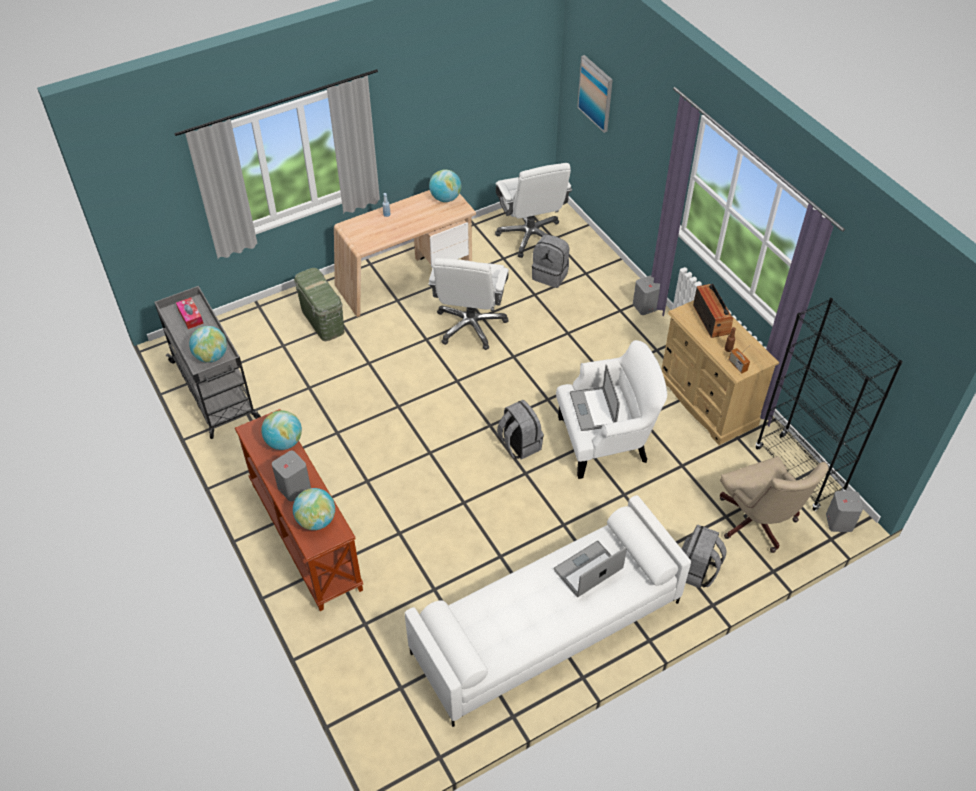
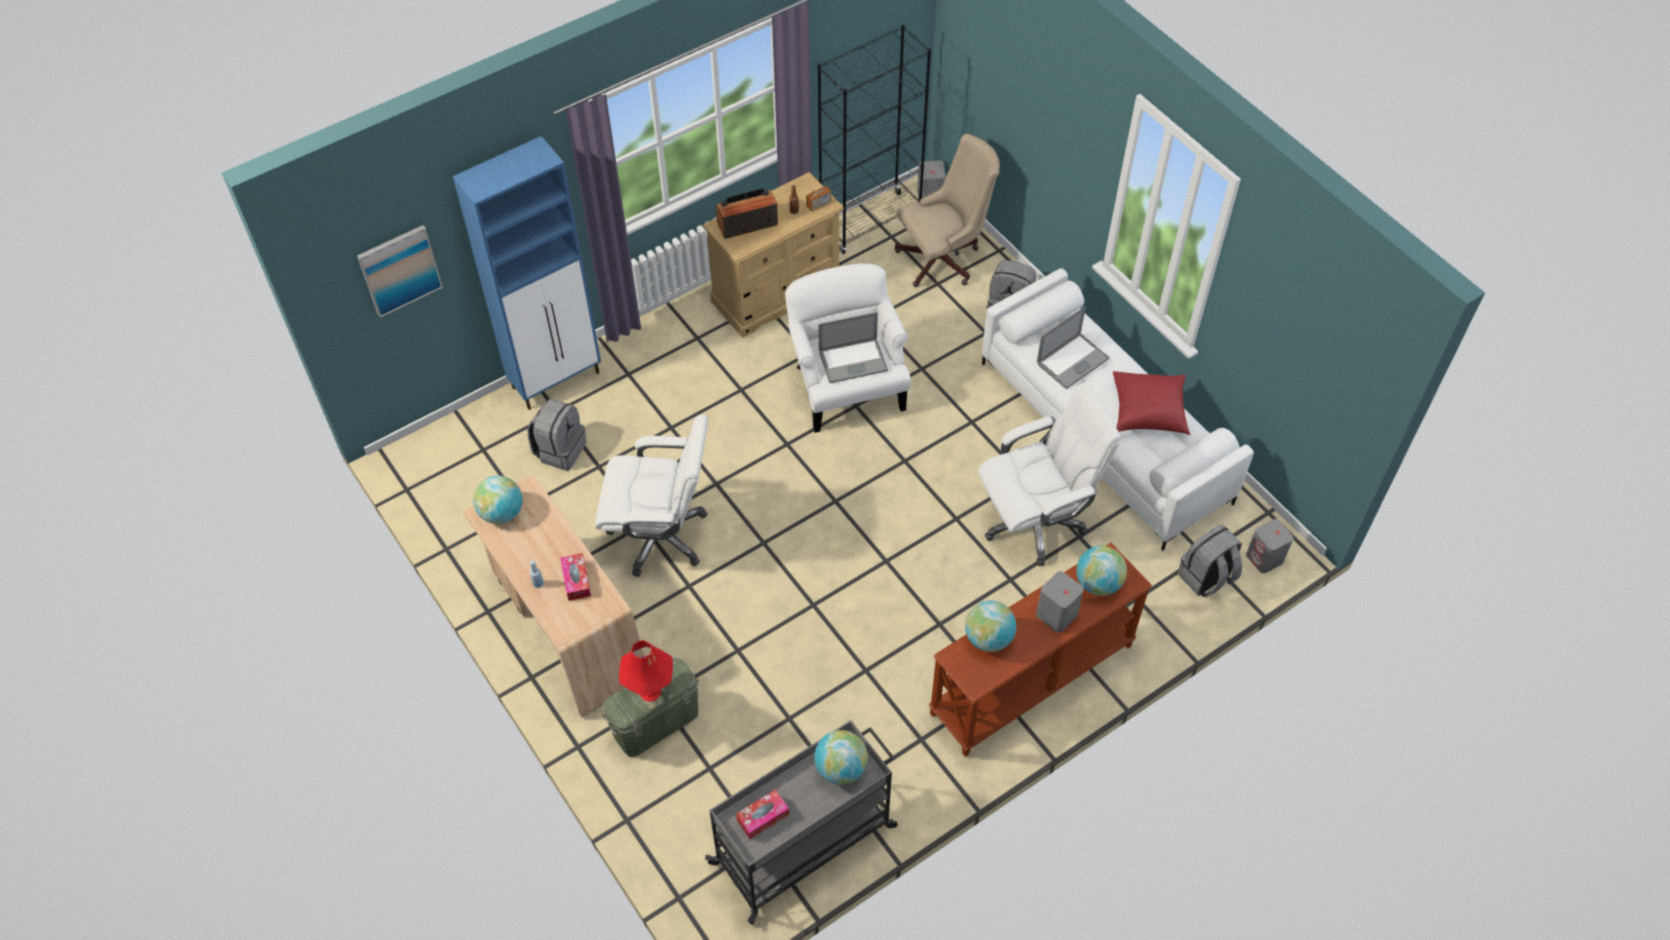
camera: 95 degrees left, 5 degrees up
white office chair [495,163,572,258] -> white office chair moved to [978,383,1121,566]
grey backpack [497,400,544,459] -> grey backpack moved to [1178,525,1242,598]
laptop [553,540,627,597] -> laptop turned 90 degrees counterclockwise [1037,306,1109,389]
grey speaker [633,275,660,315] -> grey speaker moved to [1246,519,1294,573]
none -> blue cabinet [453,136,601,410]
none -> tissue box [560,553,591,601]
none -> red table lamp [619,640,673,702]
none -> red pillow [1113,371,1190,435]

